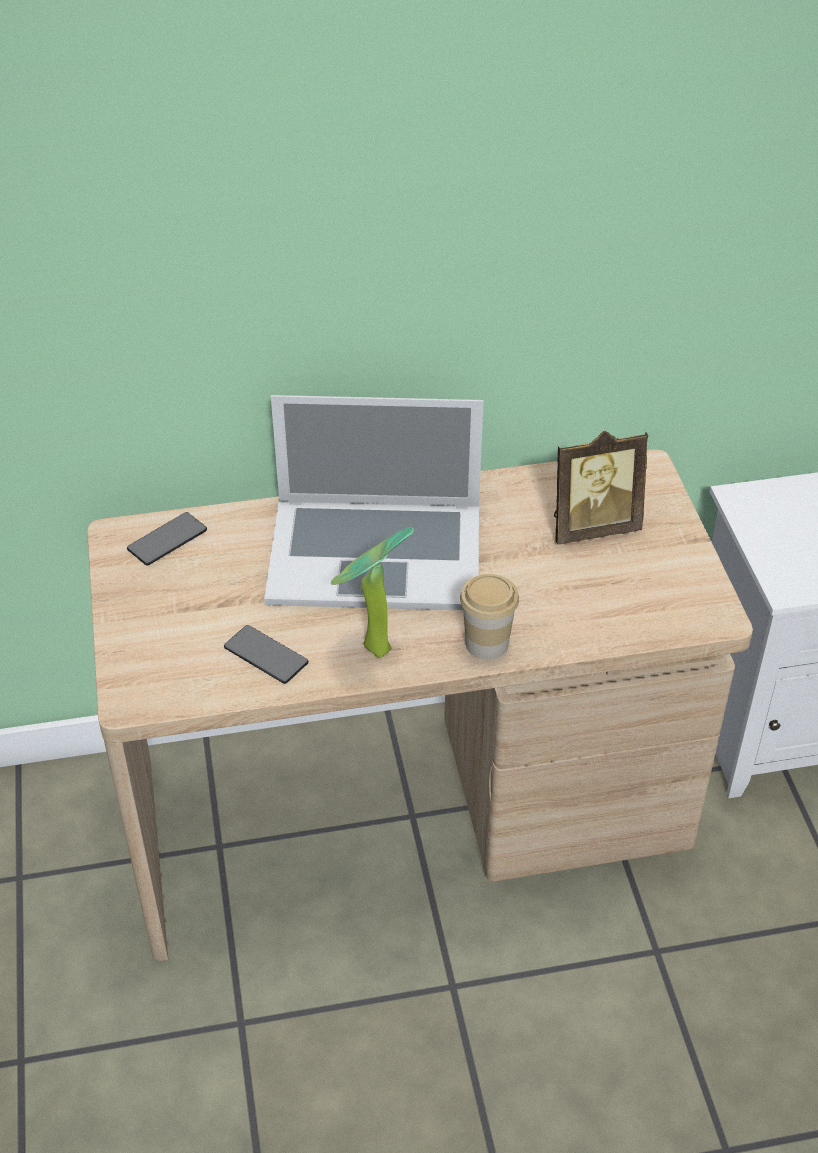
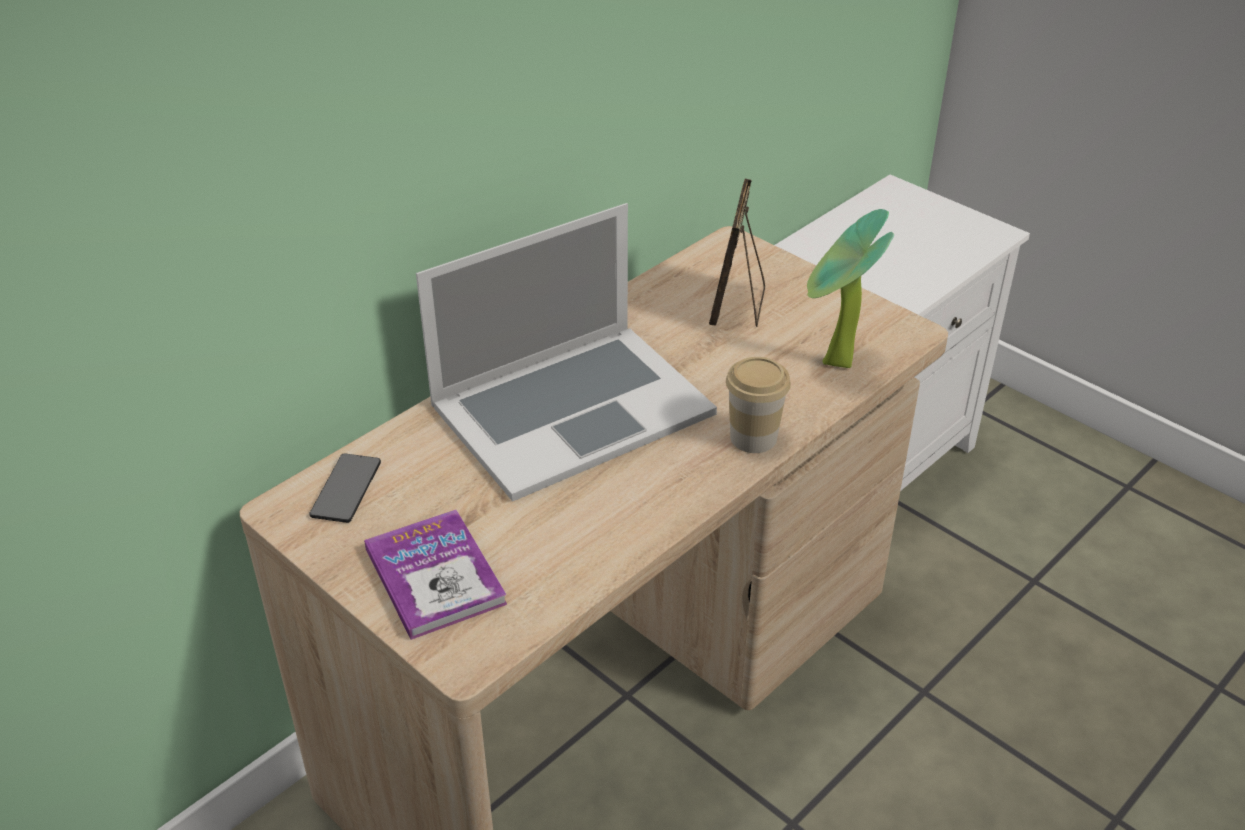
camera: 35 degrees left, 5 degrees down
phone [224,625,308,684] -> none
potted plant [331,527,414,659] -> potted plant moved to [807,209,894,368]
picture frame [554,431,648,545] -> picture frame turned 150 degrees clockwise [709,179,765,327]
none -> book [364,510,507,640]

